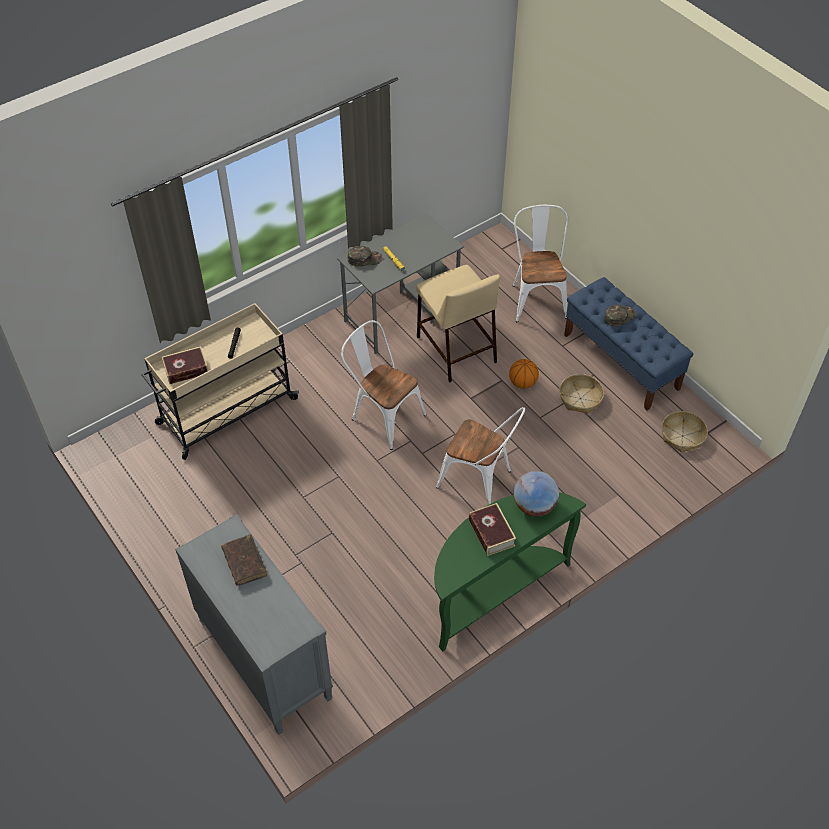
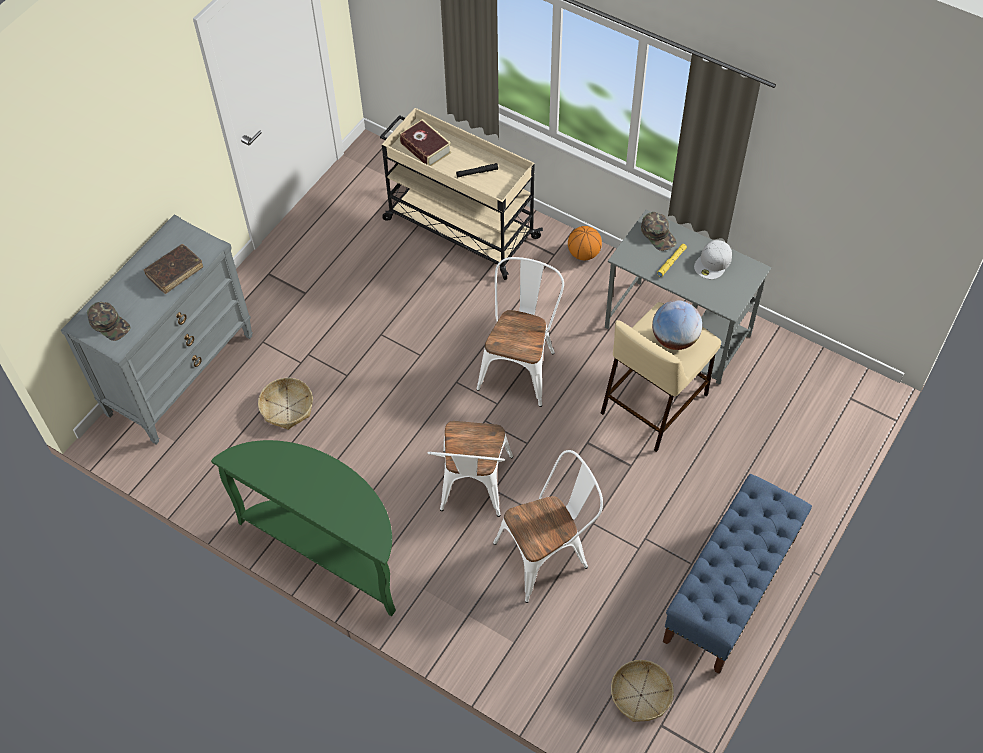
camera: 70 degrees right, 5 degrees up
book [468,503,516,556] -> none
basketball [509,359,539,389] -> basketball moved to [568,226,602,260]
white chair [513,205,568,322] -> white chair moved to [493,450,603,603]
globe [514,471,559,516] -> globe moved to [652,300,702,350]
basket [559,374,604,414] -> basket moved to [258,378,313,430]
green cap [604,305,636,327] -> green cap moved to [87,302,130,341]
none -> white cap [694,240,732,279]

